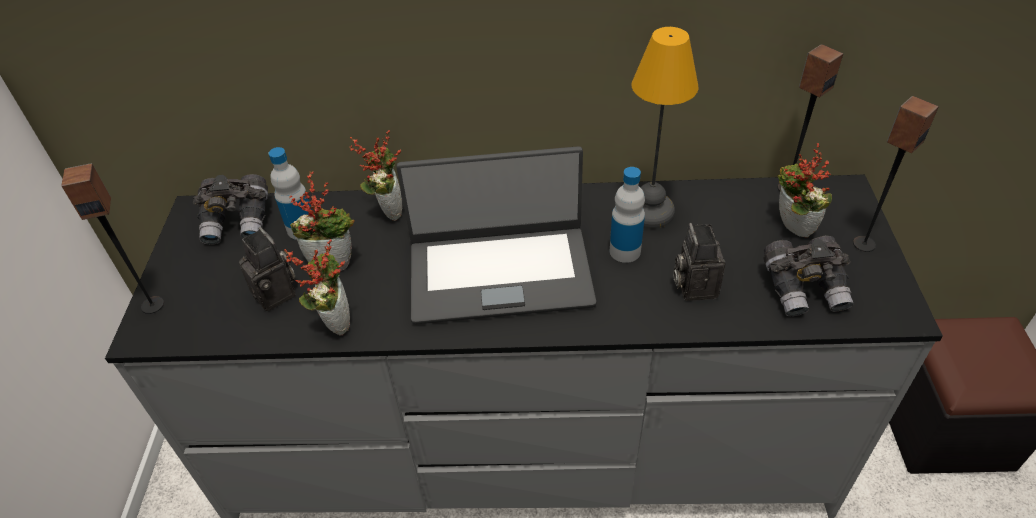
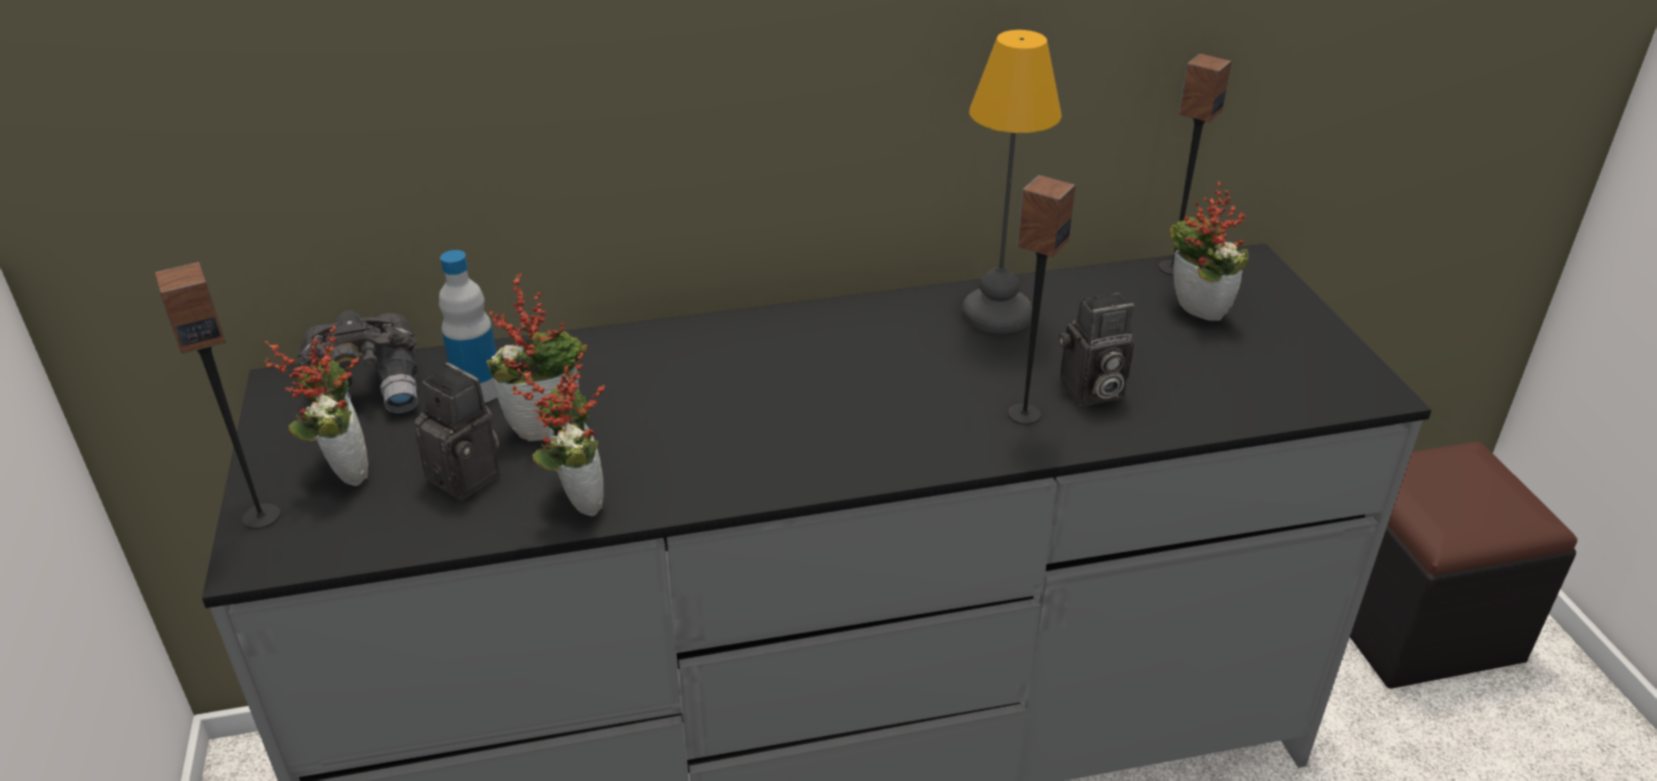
camera: 15 degrees left, 10 degrees down
potted plant [349,130,402,221] -> potted plant moved to [264,326,368,486]
laptop [397,146,596,325] -> none
bottle [610,167,645,263] -> none
camera [673,223,726,301] -> camera turned 90 degrees counterclockwise [1059,293,1135,406]
grey binoculars [763,235,854,316] -> none
speaker [853,96,939,252] -> speaker moved to [1008,175,1075,425]

